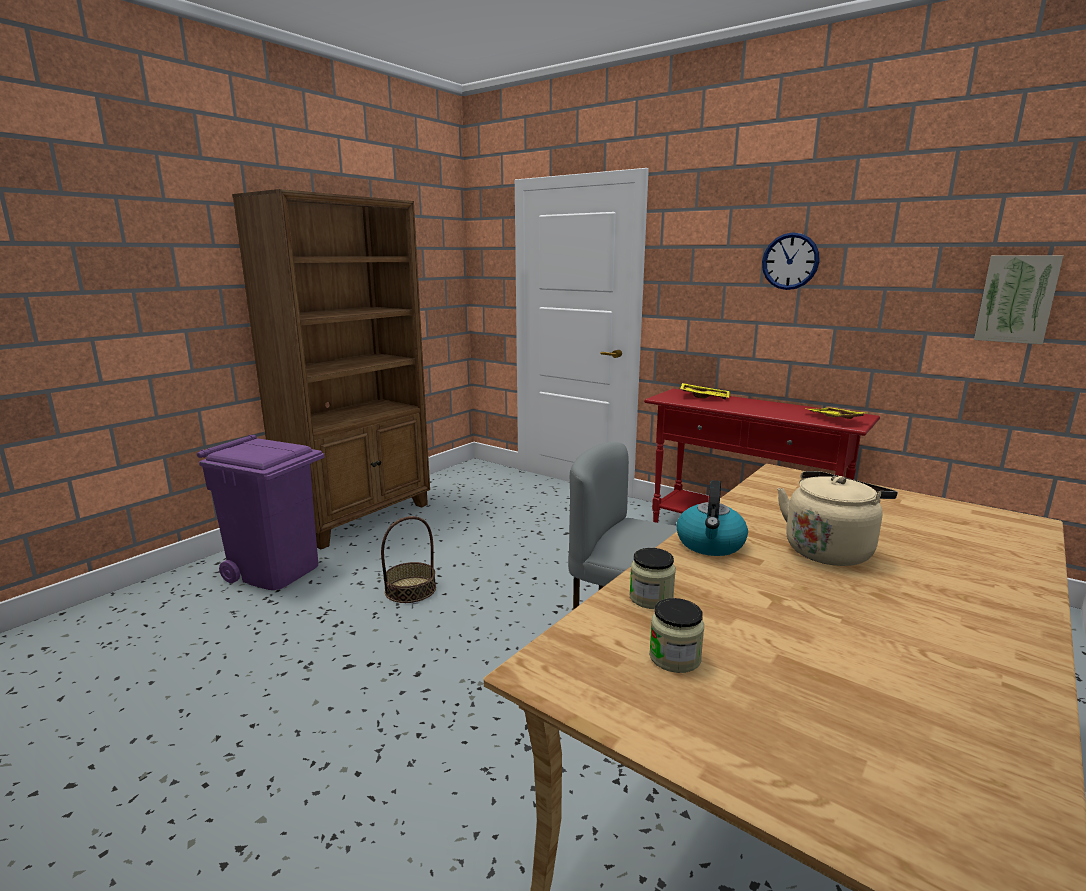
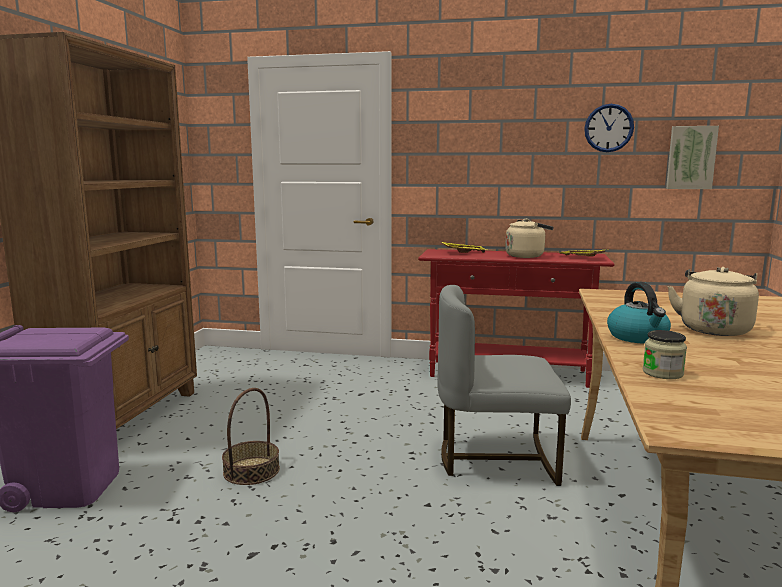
camera: 25 degrees left, 5 degrees down
jar [649,598,704,673] -> none
wall clock [762,232,820,290] -> wall clock moved to [584,104,634,152]
none -> beige kettle [505,219,554,258]

